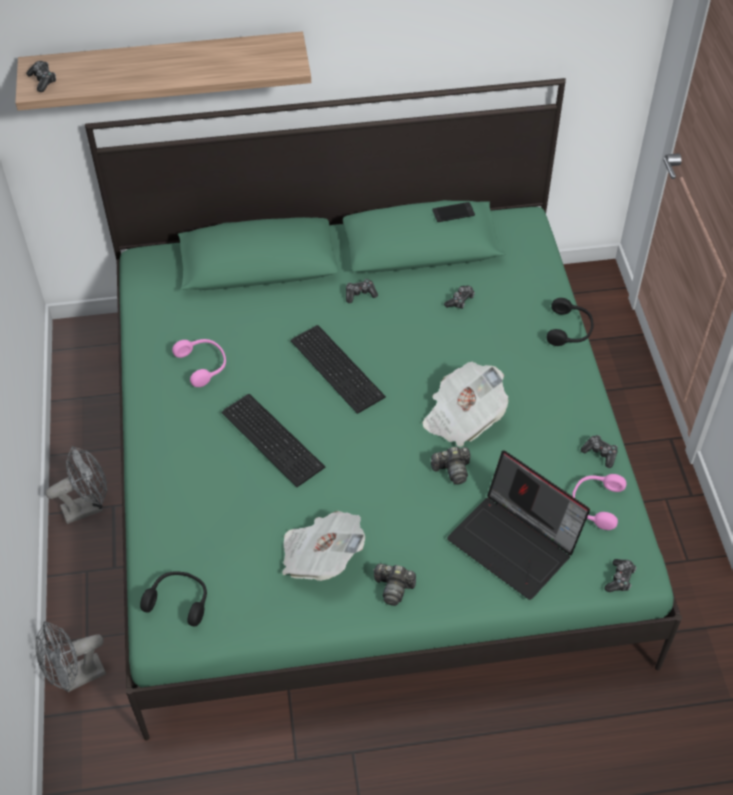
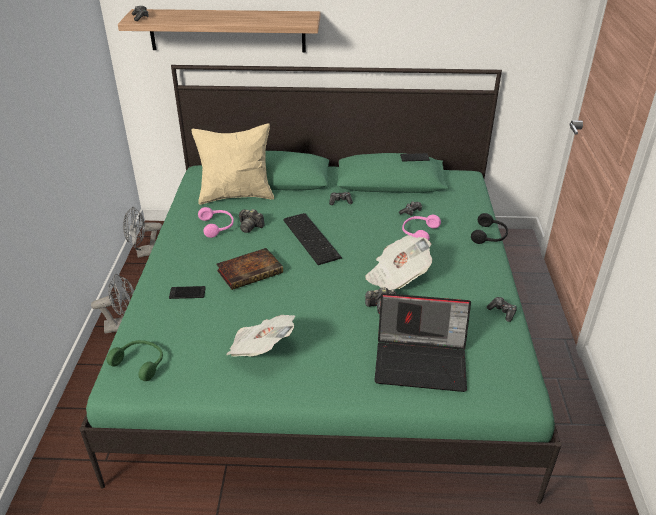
camera: 10 degrees right, 15 degrees down
grey fan [35,621,106,692] -> grey fan moved to [123,207,162,258]
black headphones [140,571,207,627] -> green headphones [107,340,163,381]
keyboard [221,394,325,487] -> book [216,248,283,290]
camera [373,564,416,606] -> camera moved to [239,209,265,233]
laptop [447,451,590,600] -> laptop turned 45 degrees counterclockwise [374,293,471,392]
pink headphones [572,474,626,530] -> pink headphones moved to [402,215,441,240]
game controller [604,559,636,592] -> none
none -> phone [169,286,206,299]
none -> beige pillow [191,123,274,205]

